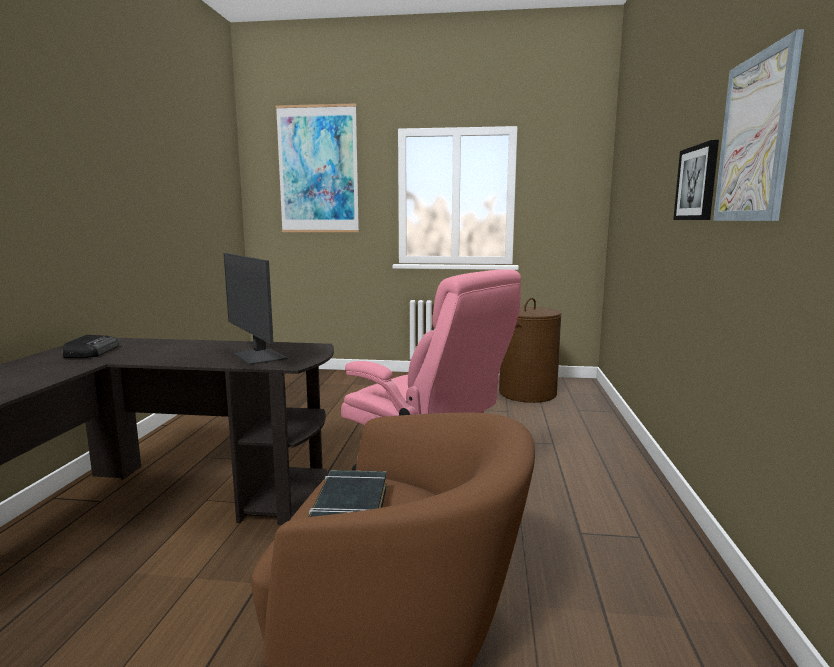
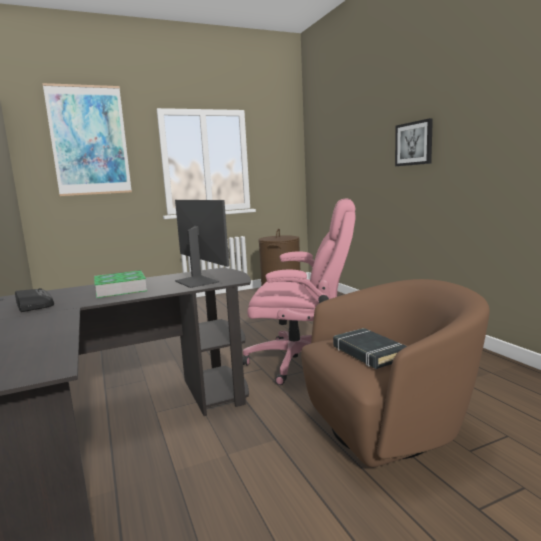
camera: 30 degrees left, 0 degrees up
monitor [223,253,287,365] -> monitor turned 150 degrees counterclockwise [175,200,229,288]
picture [713,29,804,221] -> none
none -> book [94,270,147,298]

